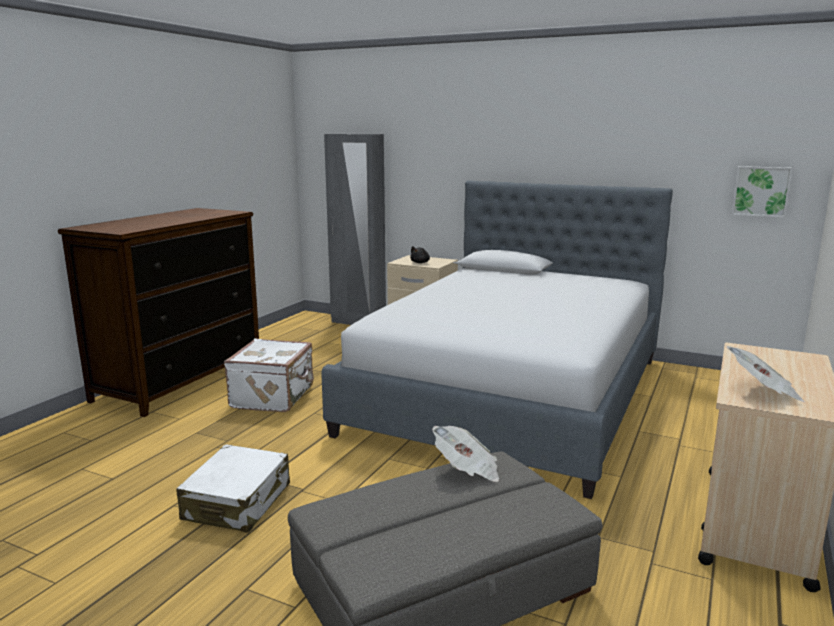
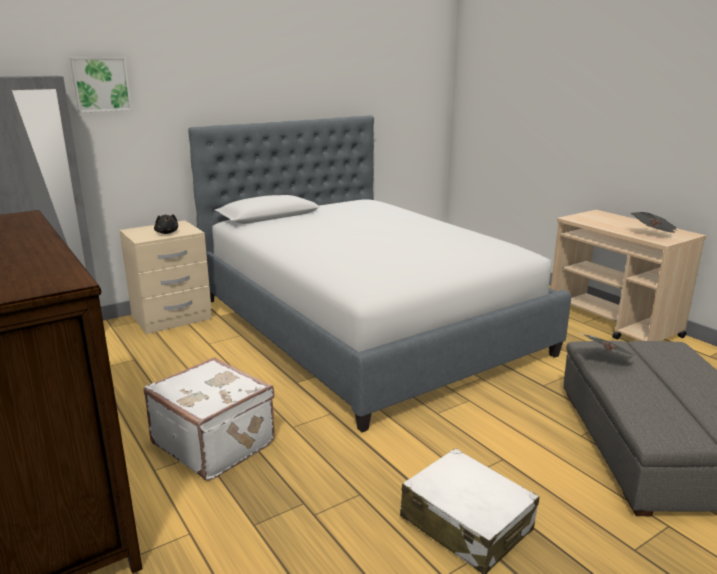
camera: 60 degrees left, 5 degrees up
picture [732,166,793,218] -> picture moved to [70,58,132,113]

